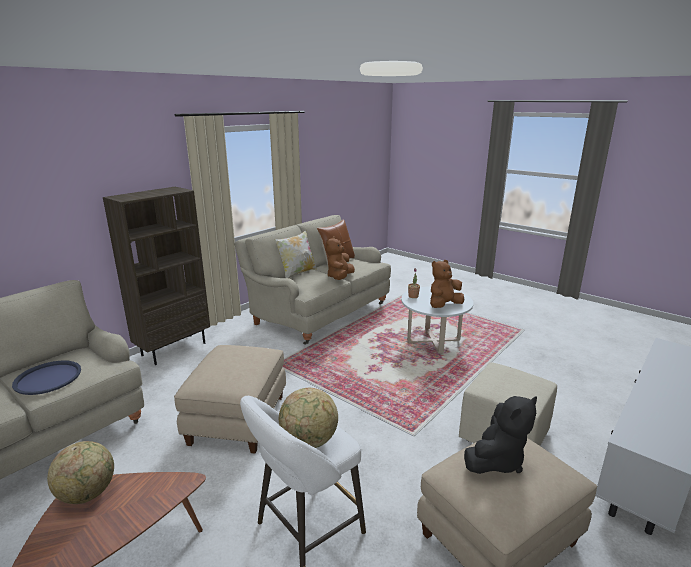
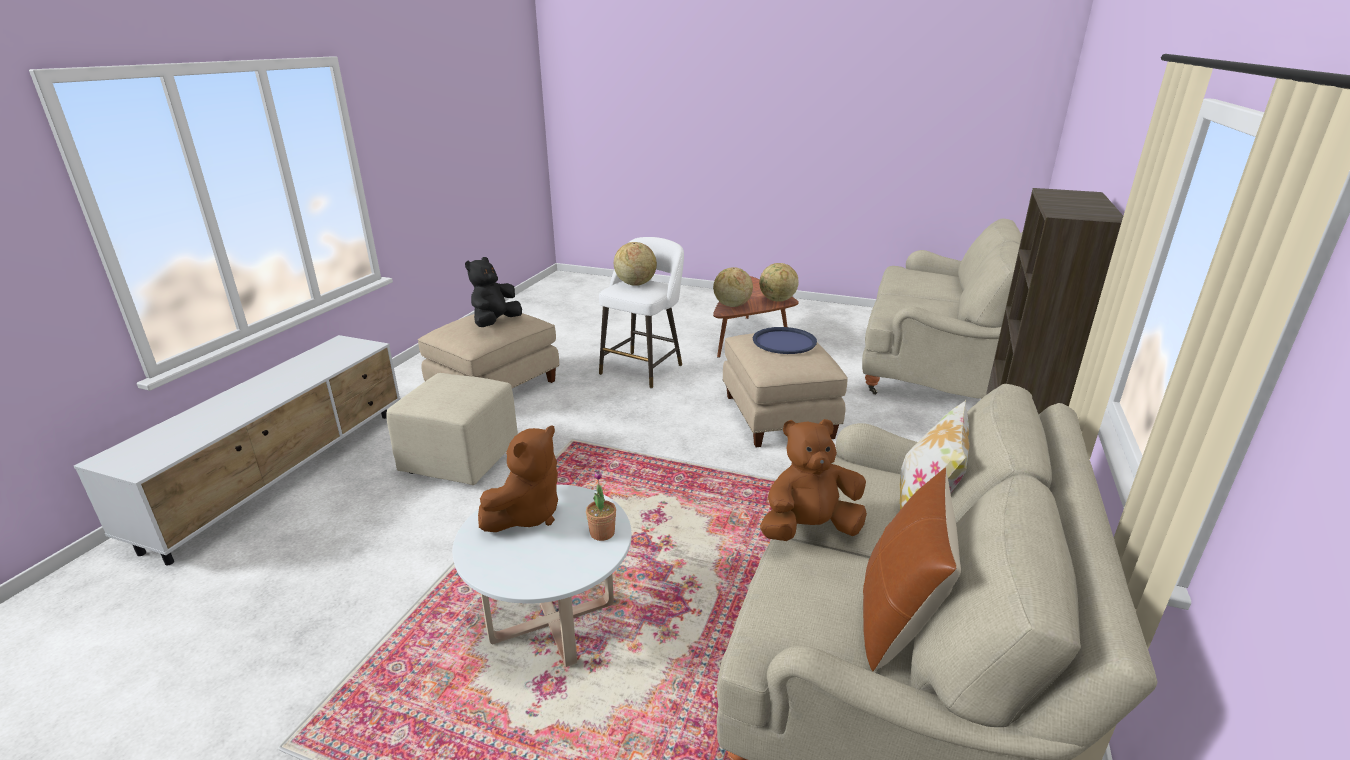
camera: 160 degrees right, 5 degrees up
blue tray [12,361,81,395] -> blue tray moved to [753,327,817,354]
brown plush toy [326,237,355,280] -> brown plush toy turned 105 degrees counterclockwise [760,419,867,541]
none -> globe [713,267,753,307]

